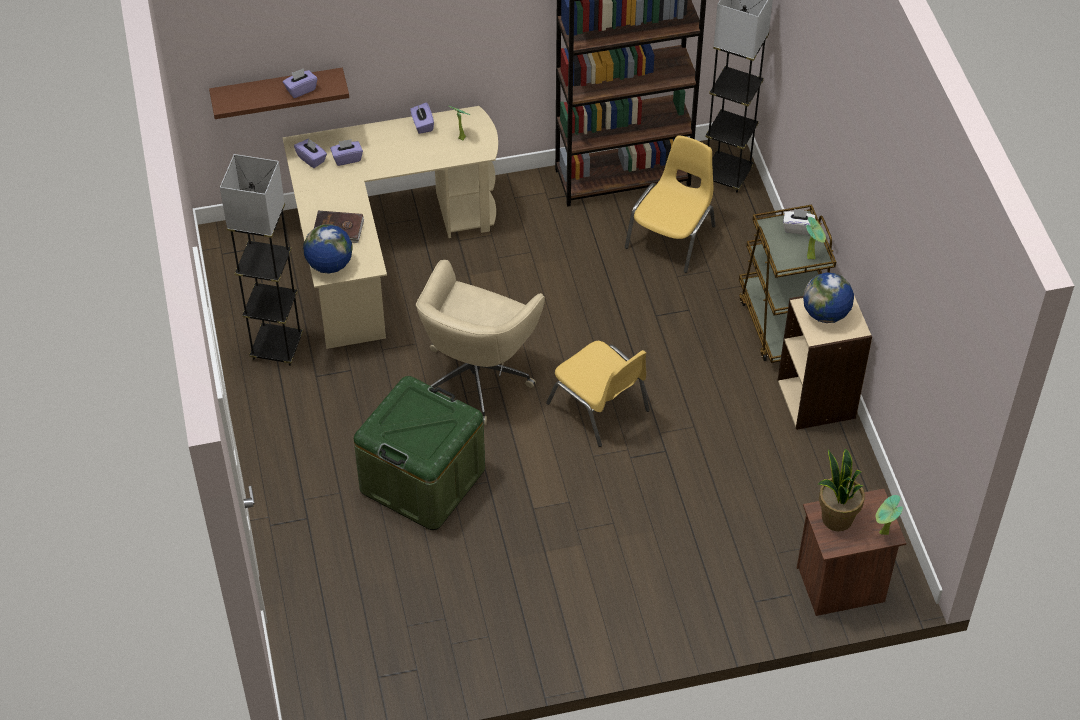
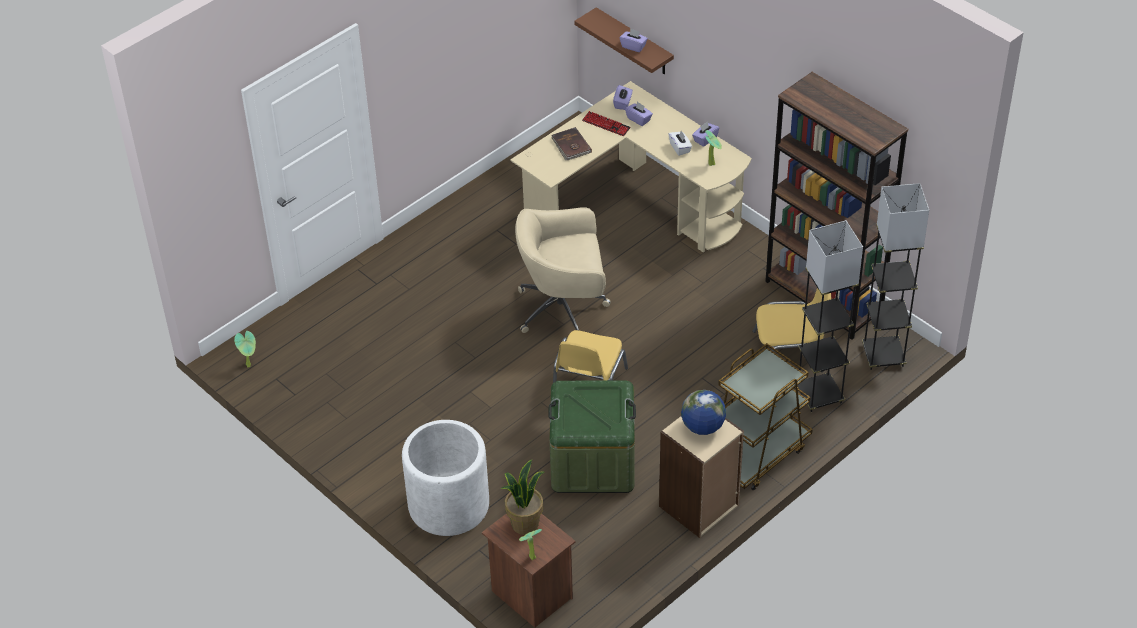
camera: 60 degrees right, 5 degrees down
grey floor lamp [220,154,303,366] -> grey floor lamp moved to [797,220,863,412]
globe [303,224,353,274] -> none
green storage box [354,376,485,530] -> green storage box moved to [548,381,636,493]
white tissue box [783,209,815,235] -> white tissue box moved to [669,131,692,156]
potted plant [806,217,826,260] -> potted plant moved to [234,331,256,367]
none -> white planter [402,420,489,536]
none -> keyboard [582,111,631,136]

